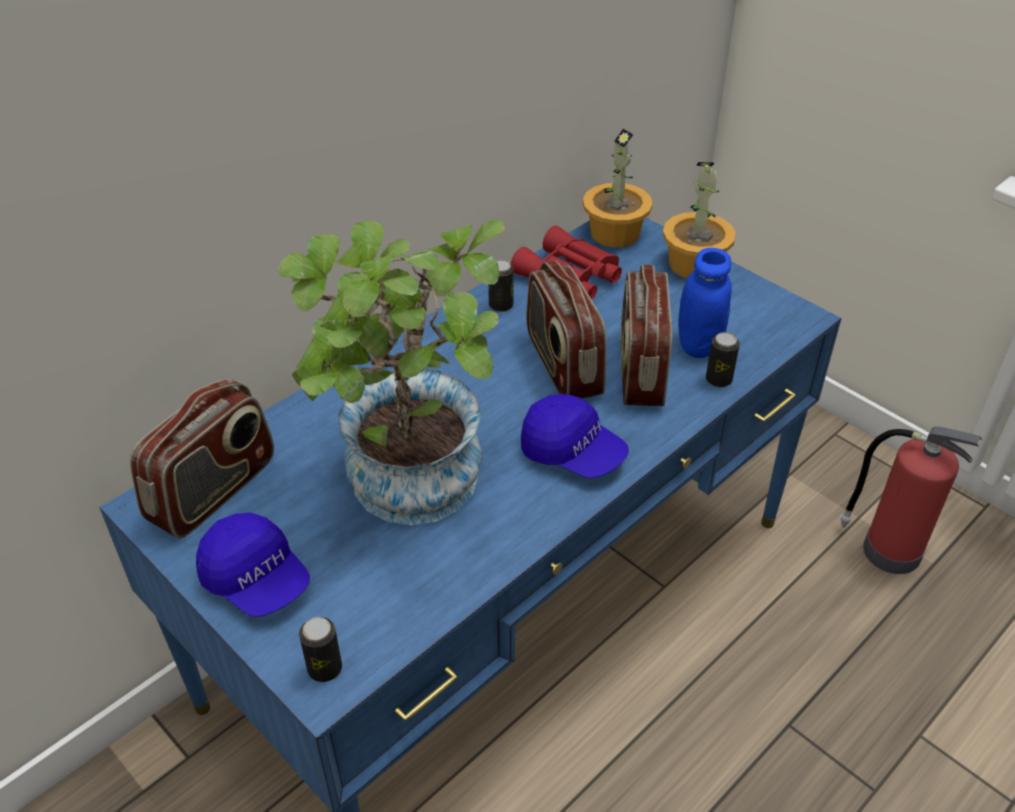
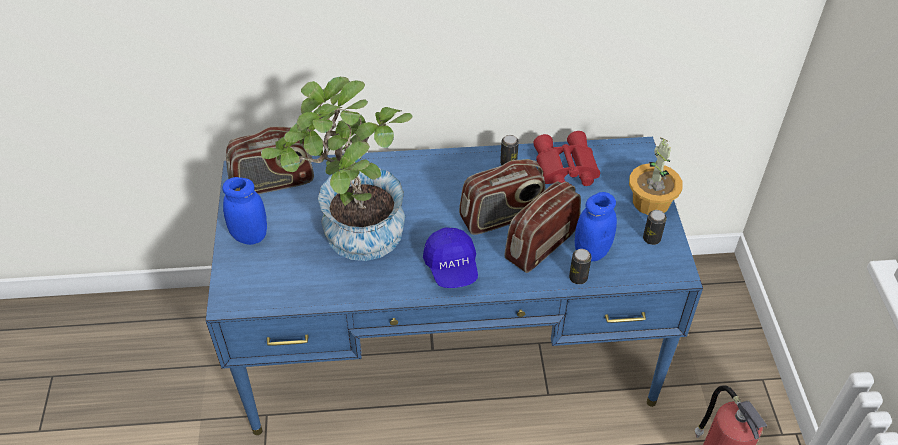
camera: 40 degrees right, 5 degrees up
blue cap [196,513,310,617] -> blue jar [222,177,267,245]
can [299,617,342,682] -> can moved to [643,210,667,245]
radio [527,261,607,398] -> radio turned 135 degrees counterclockwise [459,159,545,235]
potted plant [583,129,653,248] -> none

